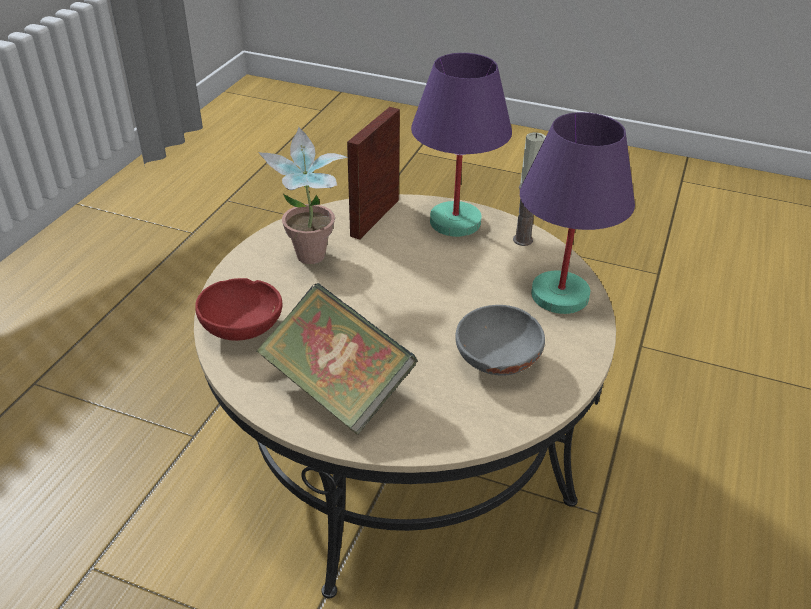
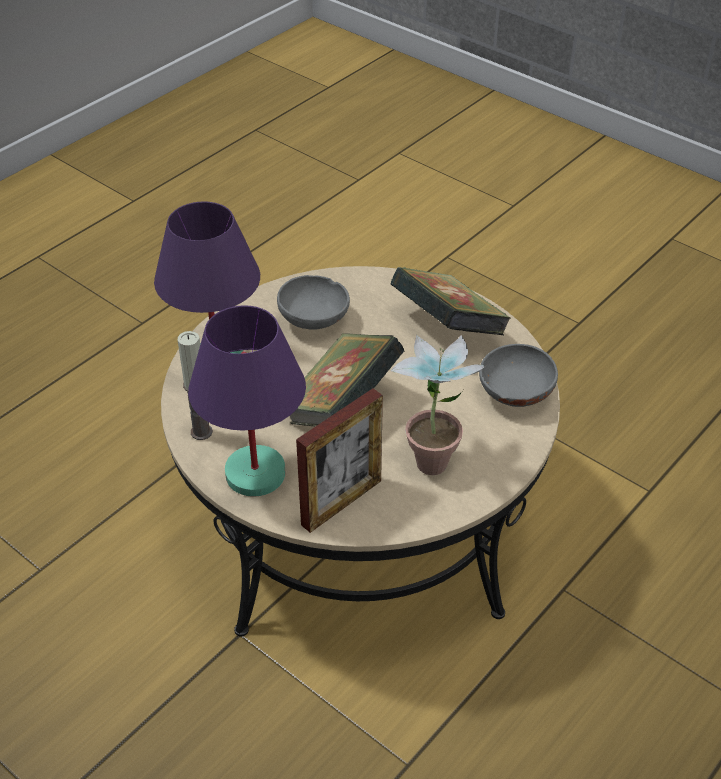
camera: 160 degrees left, 5 degrees up
red bowl [195,278,283,341] -> grey bowl [479,344,558,407]
none -> book [290,333,405,426]

